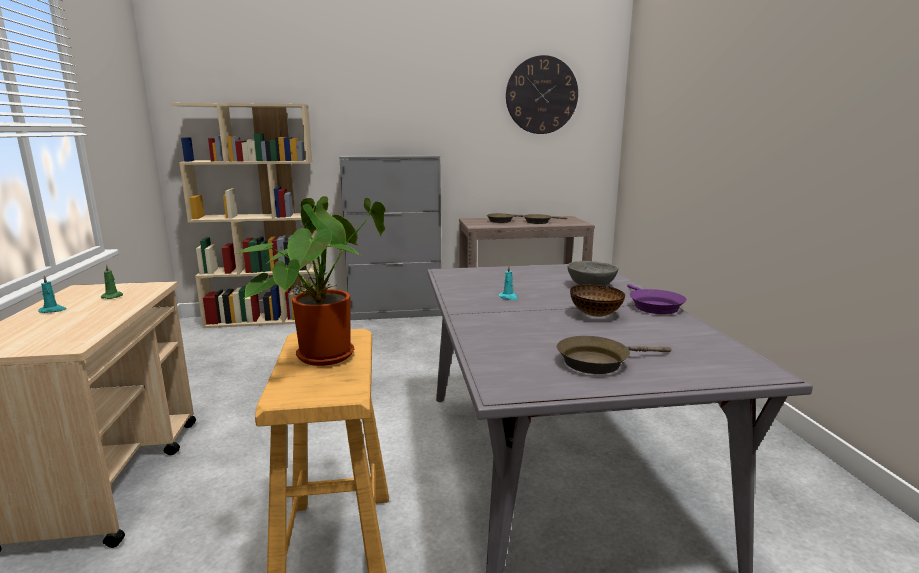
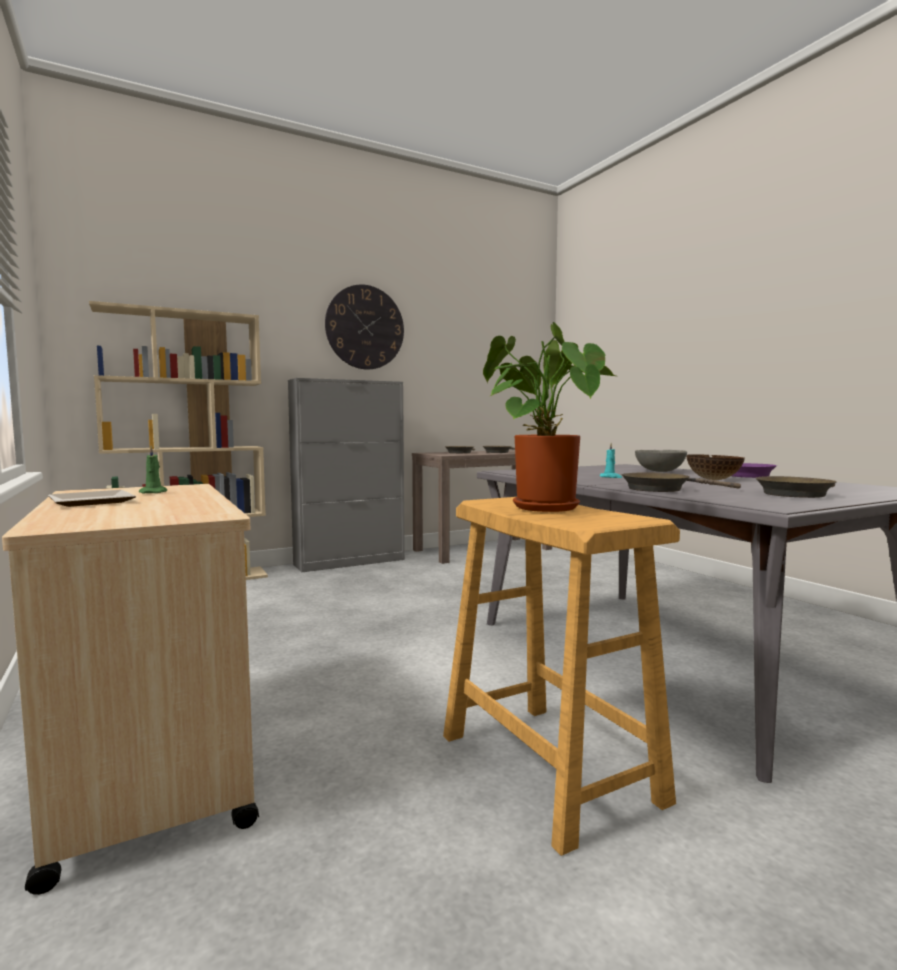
camera: 20 degrees left, 10 degrees down
turquoise candle [38,275,66,313] -> plate [48,490,136,507]
wall clock [506,55,578,134] -> wall clock moved to [325,285,404,370]
none -> brown frying pan [621,472,741,492]

